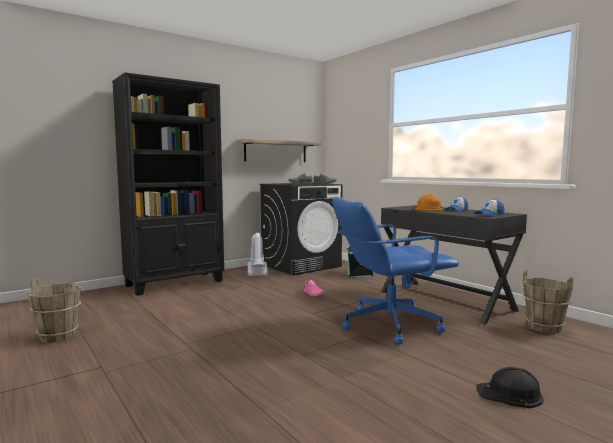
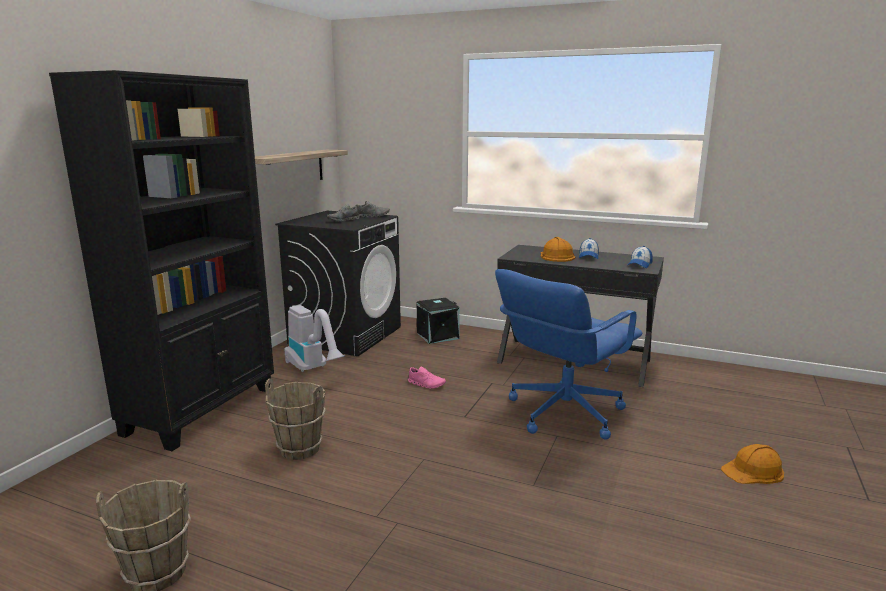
camera: 30 degrees left, 10 degrees up
black hard hat [476,367,544,408] -> orange hard hat [721,444,784,484]
brown bucket [523,270,574,333] -> brown bucket moved to [265,378,326,460]

